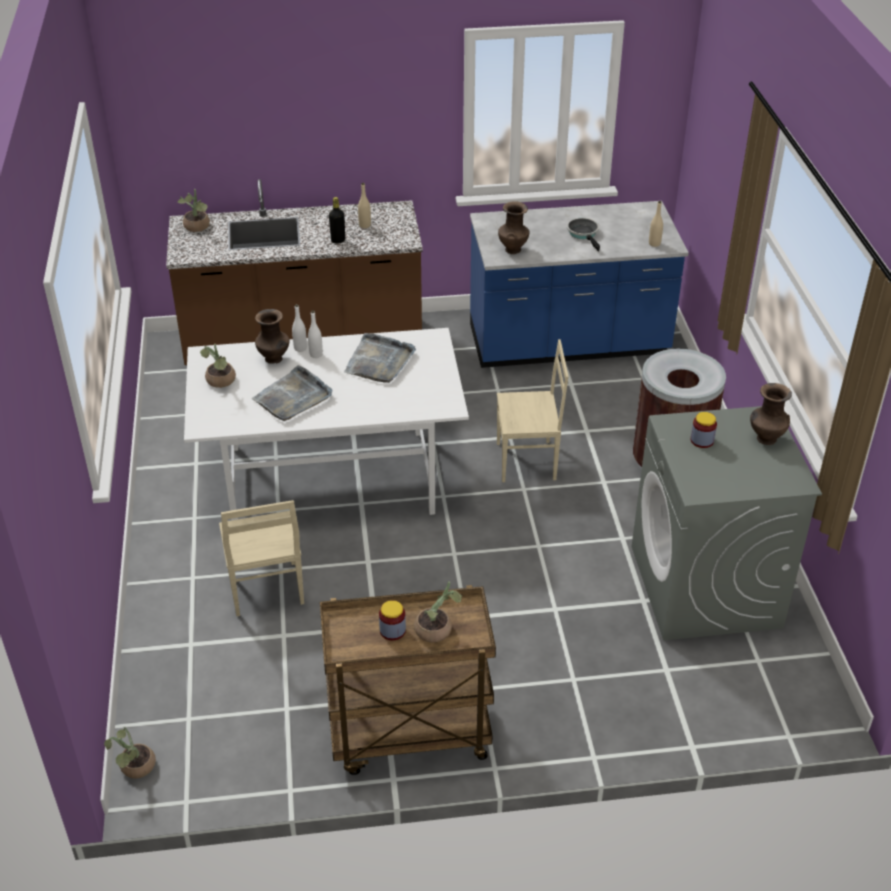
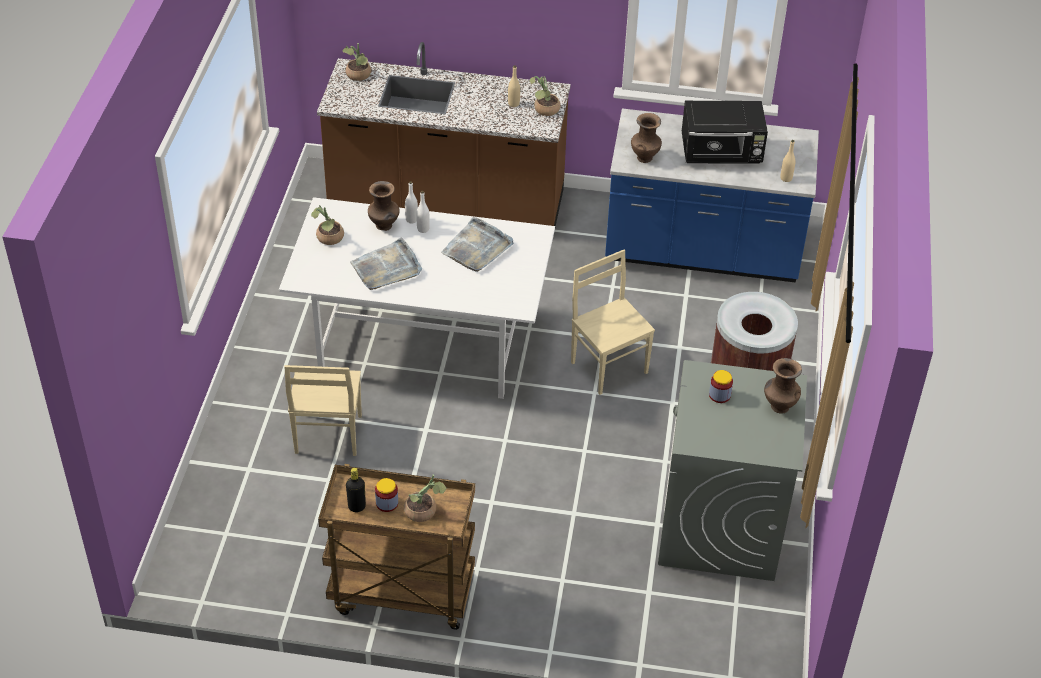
camera: 15 degrees right, 5 degrees up
potted plant [104,727,156,778] -> potted plant moved to [529,76,561,116]
black bottle [329,197,345,244] -> black bottle moved to [346,468,366,512]
beige chair [497,339,569,482] -> beige chair turned 135 degrees counterclockwise [571,249,655,395]
frying pan [567,218,600,252] -> black microwave [682,101,768,164]

